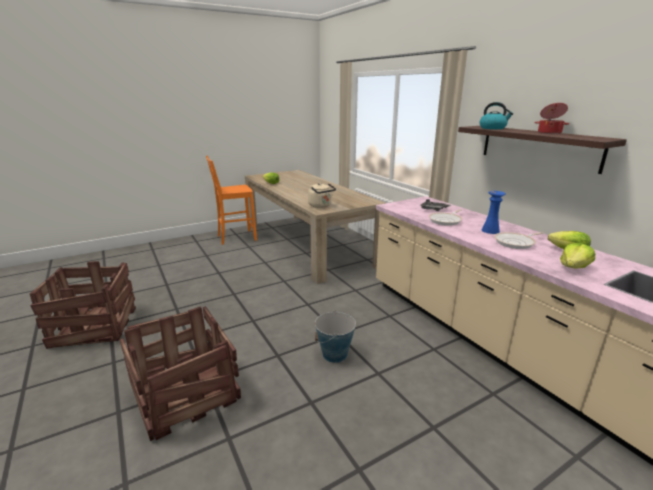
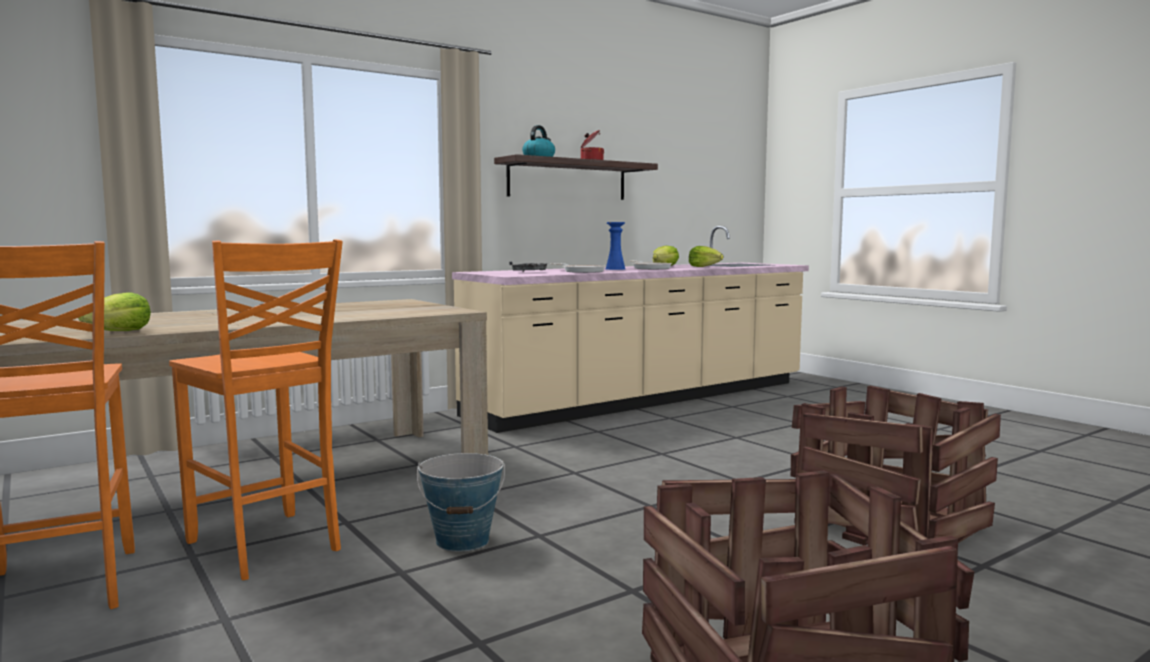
camera: 95 degrees left, 15 degrees down
beige kettle [308,183,336,208] -> none
bucket [315,310,356,363] -> bucket moved to [417,453,505,552]
none -> orange chair [169,240,343,580]

